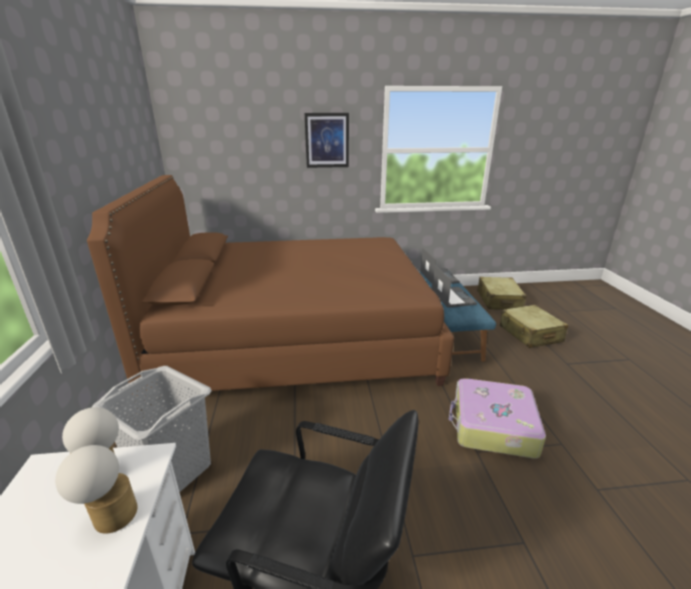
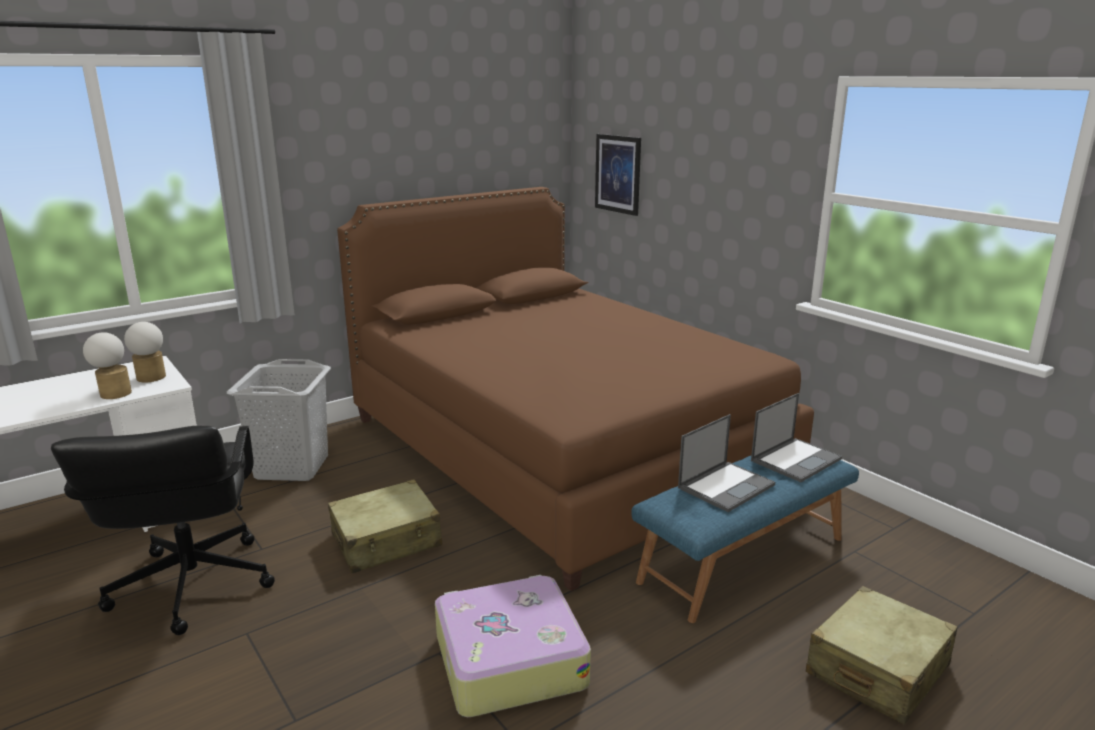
camera: 60 degrees right, 5 degrees down
picture [305,113,349,168] -> picture moved to [595,134,641,216]
beige suitcase [477,277,526,310] -> beige suitcase moved to [328,479,442,573]

